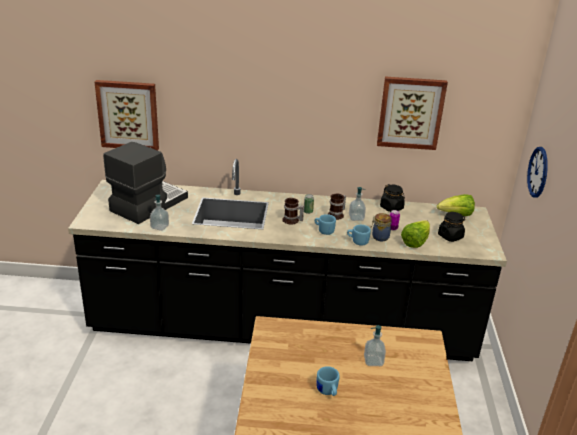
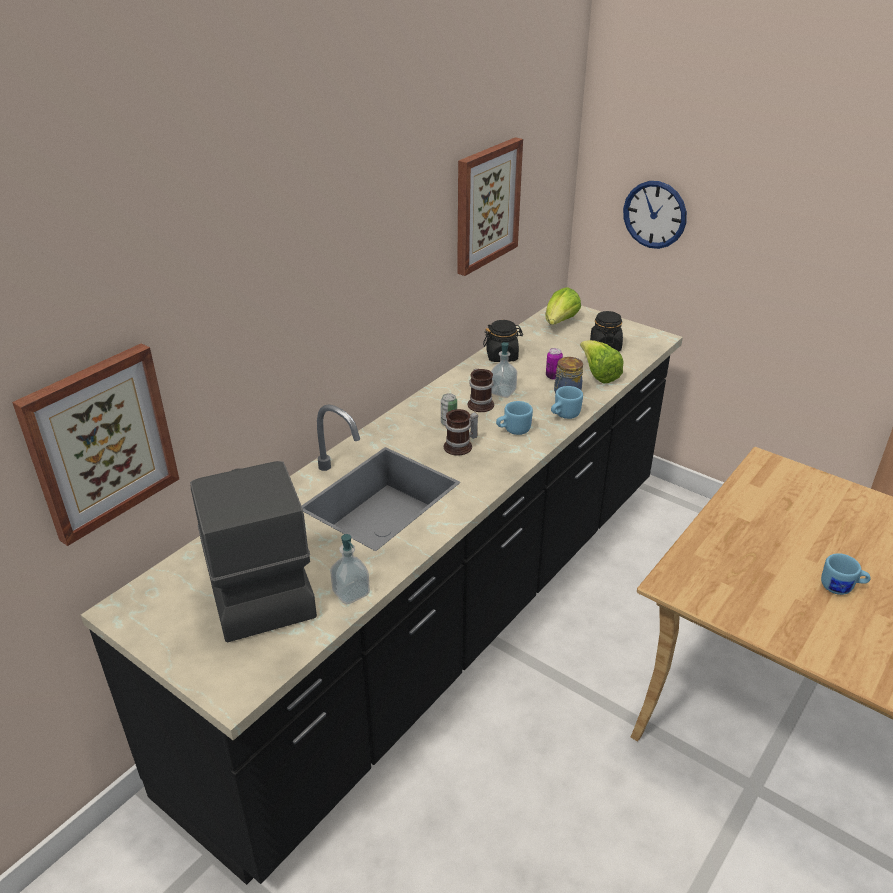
camera: 55 degrees left, 5 degrees up
soap dispenser [364,325,386,366] -> none

